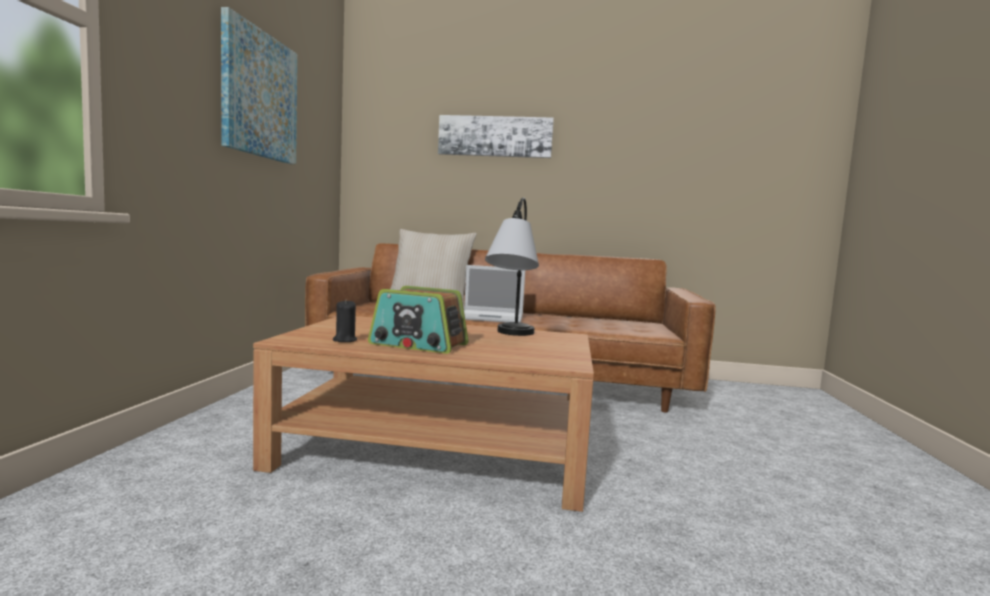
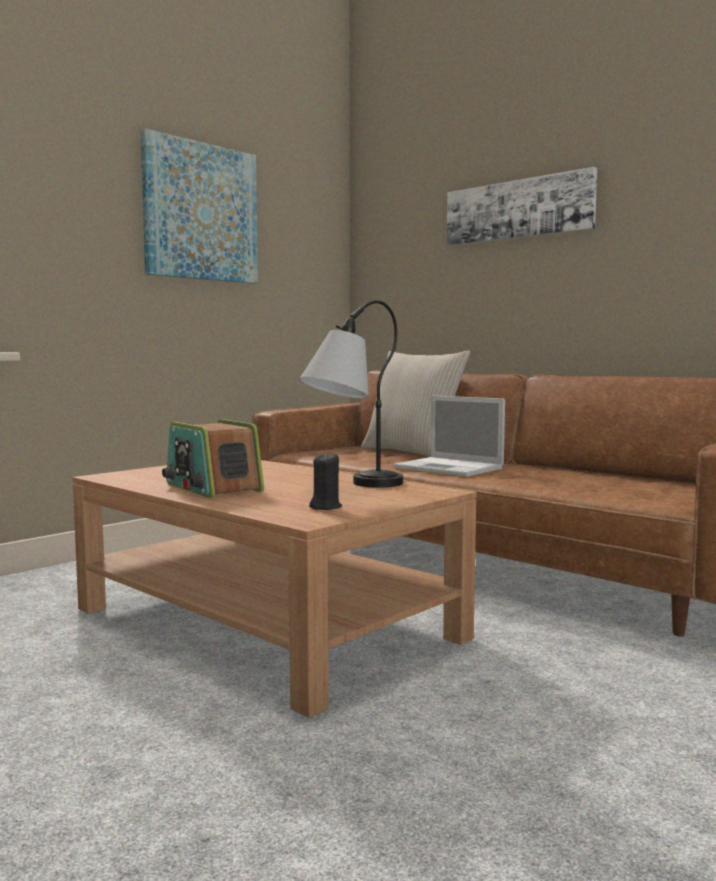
camera: 35 degrees right, 0 degrees up
black candle [333,300,357,342] -> black candle moved to [309,452,342,510]

